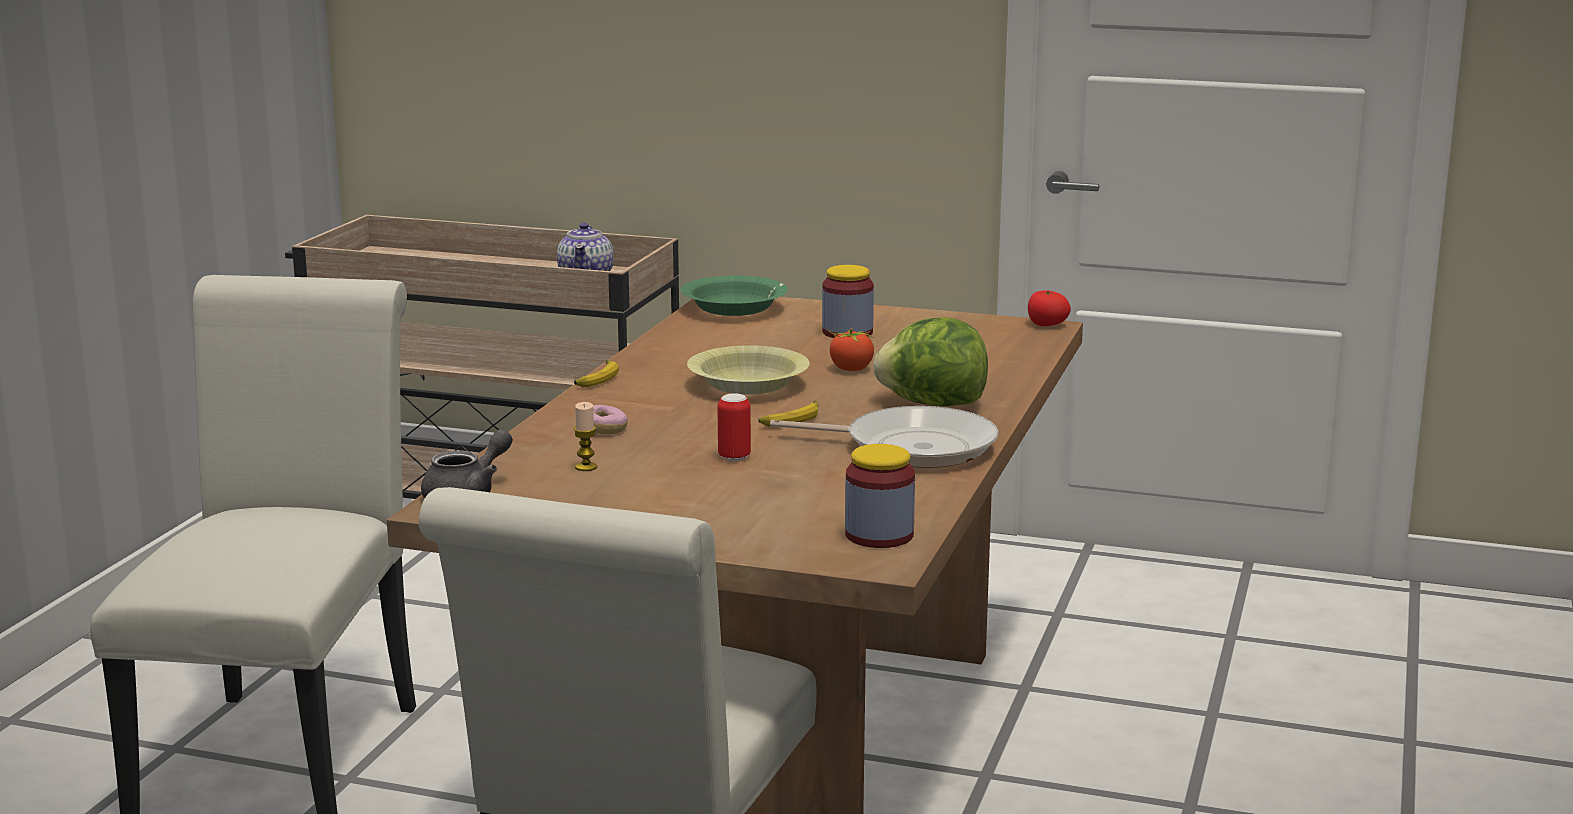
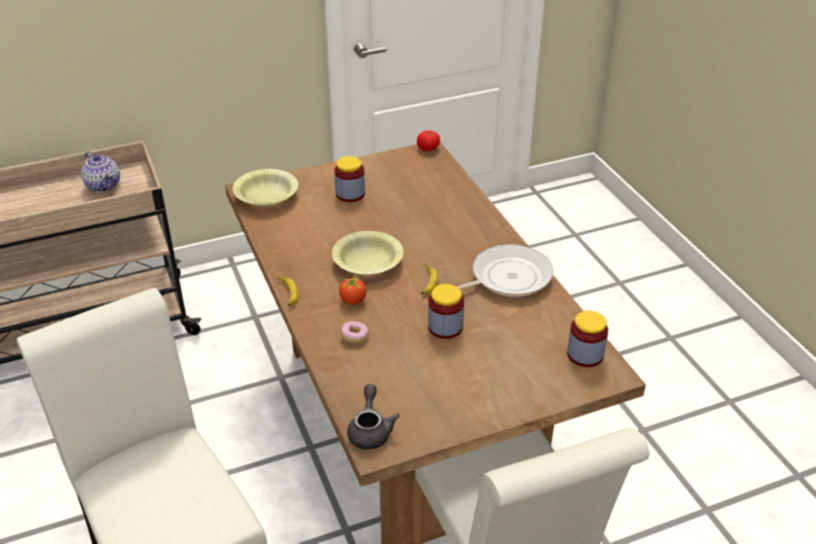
camera: 40 degrees left, 20 degrees up
candle [574,402,597,471] -> none
green bowl [680,276,788,316] -> yellow bowl [233,169,298,207]
can [717,393,751,461] -> jar [428,284,464,339]
tomato [827,329,875,371] -> tomato moved to [339,274,366,305]
lettuce [874,317,988,406] -> none

